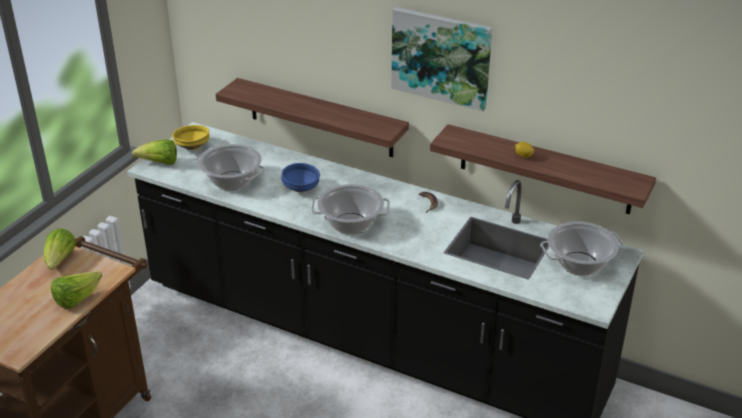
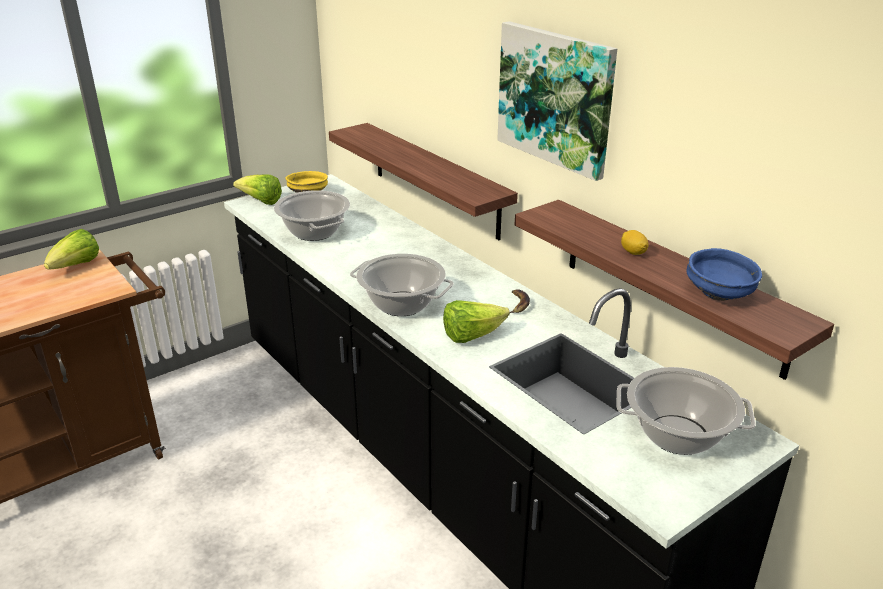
camera: 25 degrees right, 5 degrees down
lettuce [51,271,102,309] -> lettuce moved to [443,300,510,343]
blue bowl [281,163,320,192] -> blue bowl moved to [687,248,762,301]

